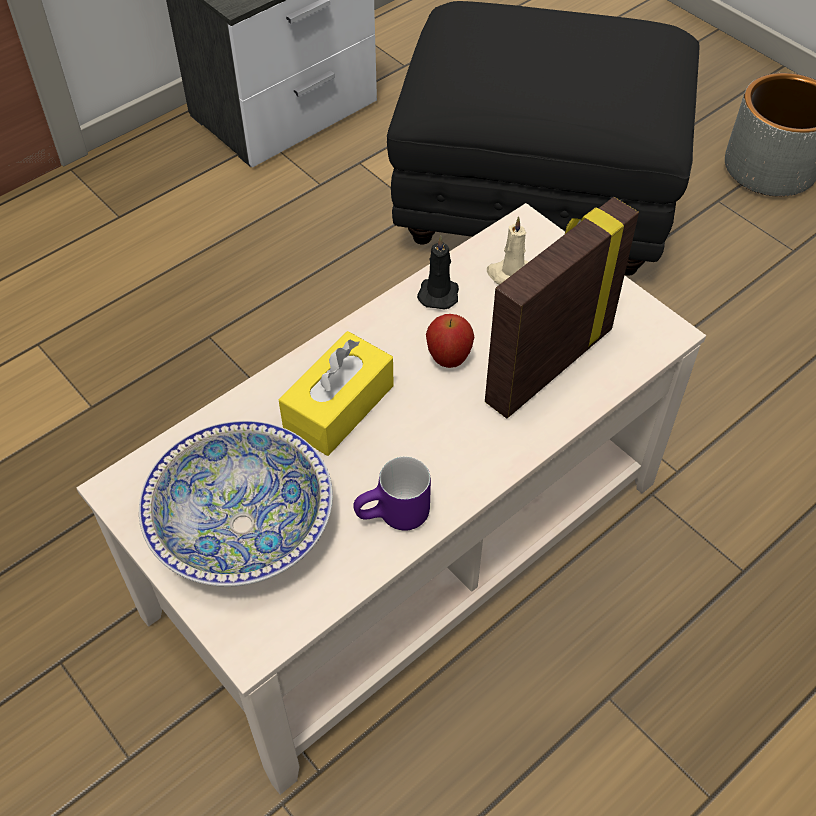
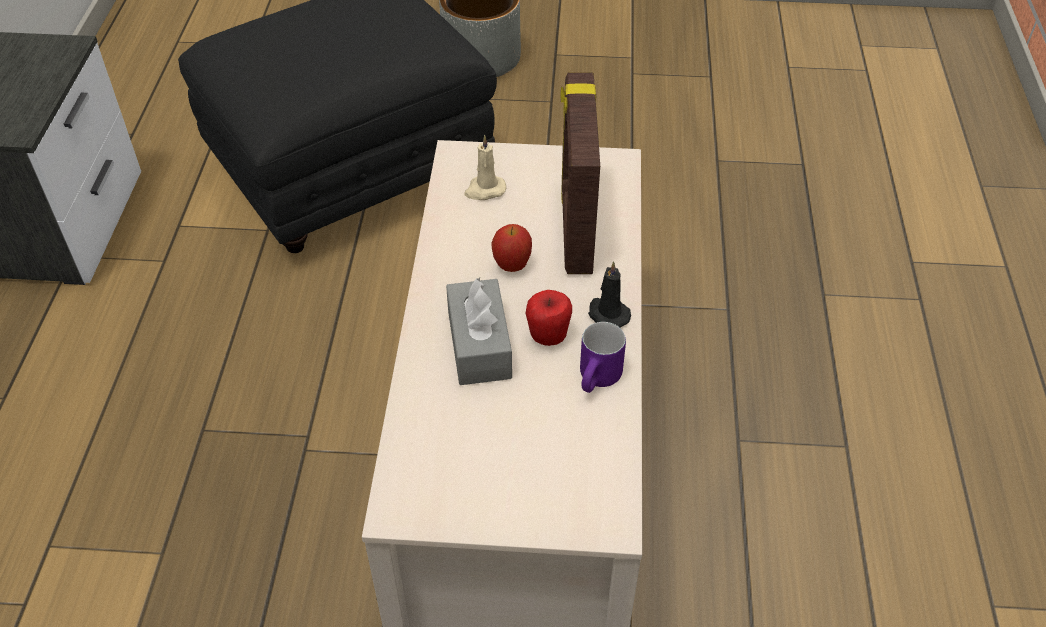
camera: 45 degrees left, 5 degrees down
bowl [139,421,333,587] -> none
yellow tissue box [278,331,394,456] -> grey tissue box [446,278,512,385]
black candle [417,236,459,310] -> black candle moved to [588,261,631,328]
none -> apple [525,290,572,346]

